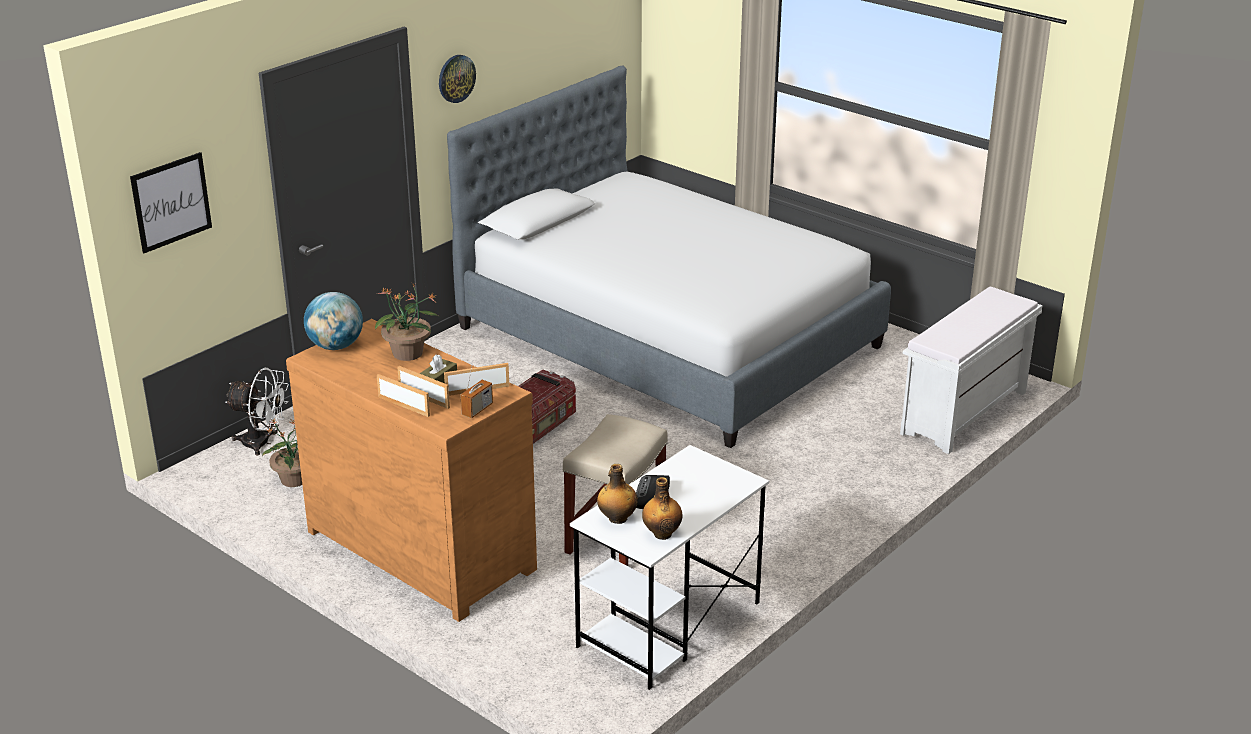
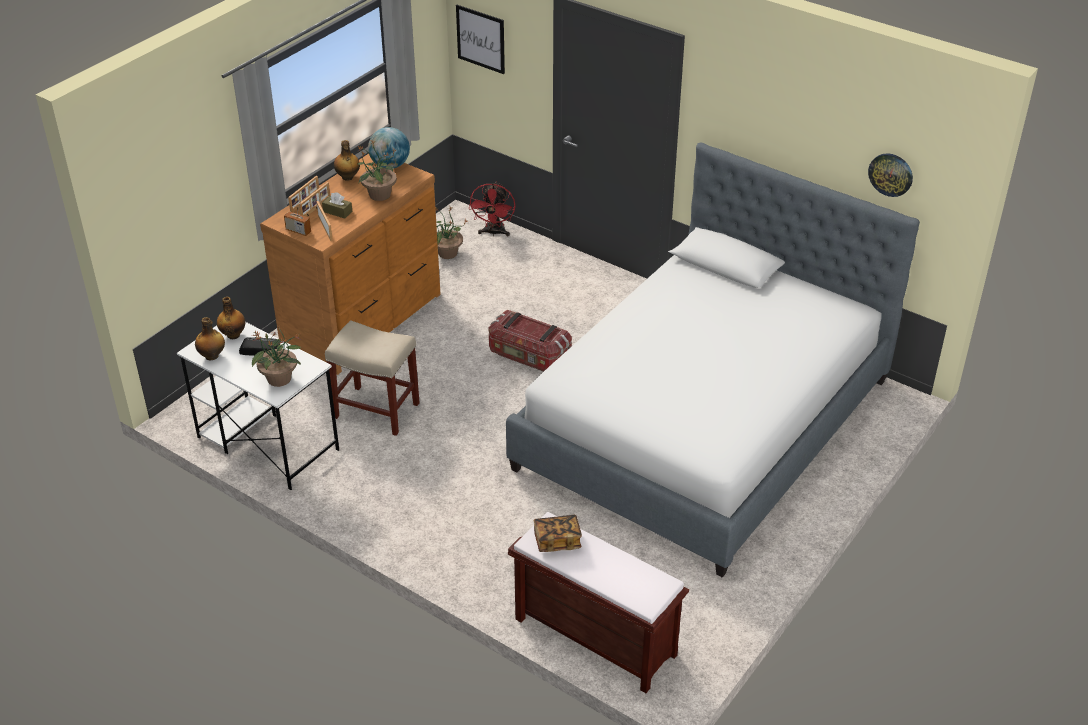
camera: 85 degrees right, 10 degrees up
white fan [225,368,289,455] -> red fan [469,181,516,236]
wall clock [439,55,476,103] -> wall clock moved to [868,153,913,197]
white bench [900,287,1043,454] -> brown bench [508,512,689,693]
none -> potted plant [252,325,302,387]
none -> bottle [334,140,360,181]
none -> book [534,515,582,552]

